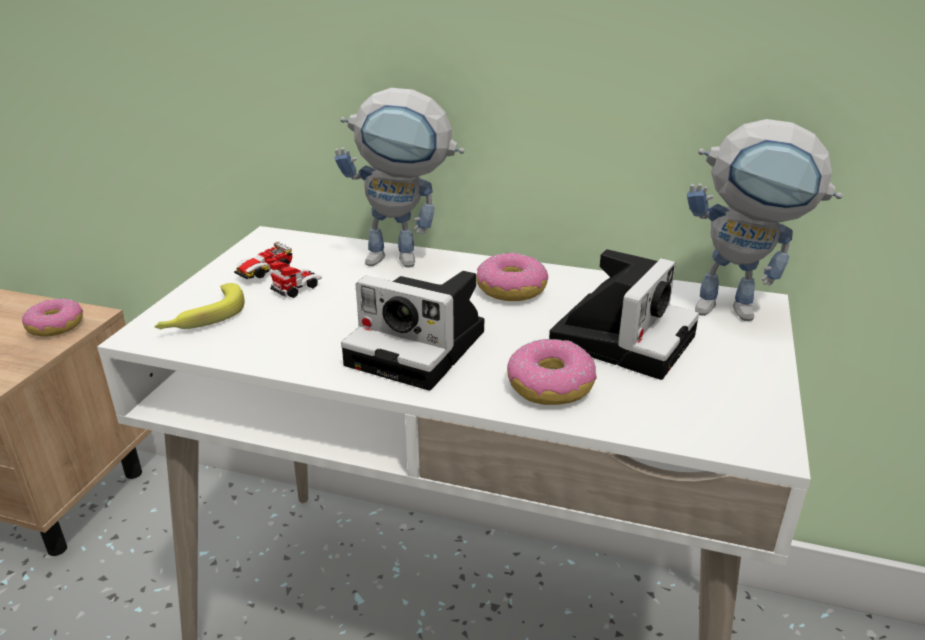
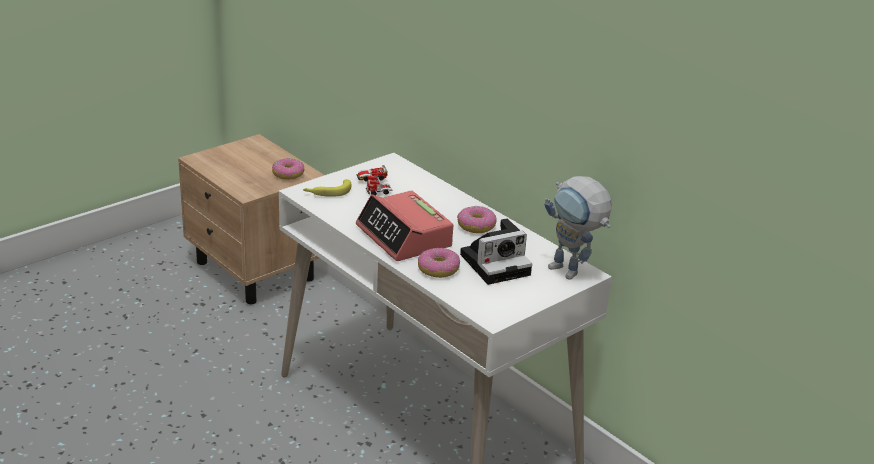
camera: 30 degrees right, 0 degrees up
toy robot [334,88,464,268] -> none
camera [341,271,484,391] -> alarm clock [356,190,453,261]

